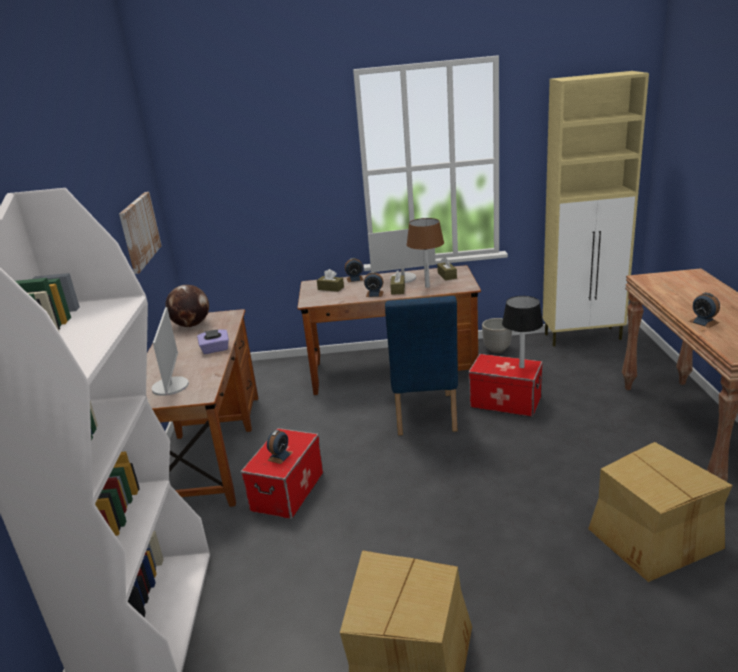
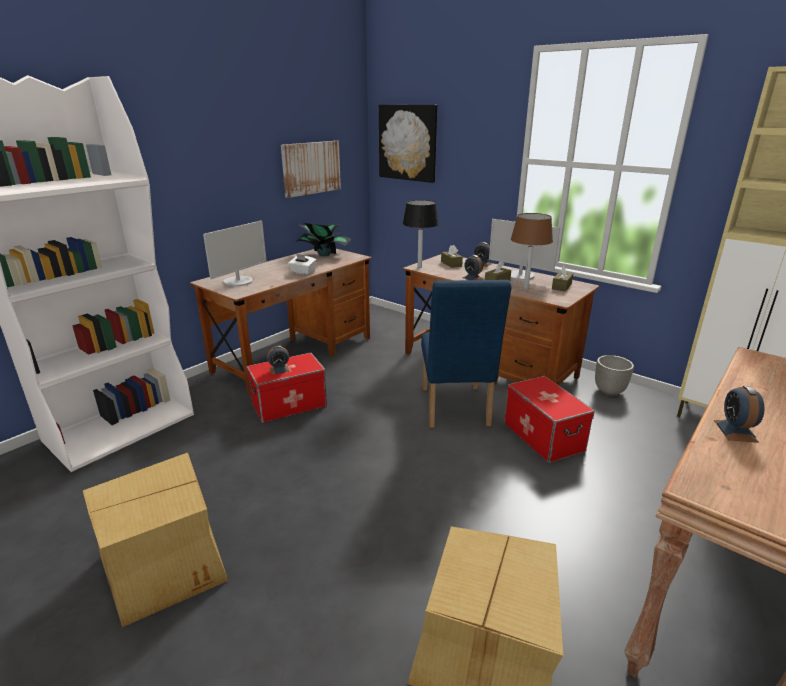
camera: 40 degrees right, 0 degrees up
globe [165,285,209,327] -> potted plant [295,223,351,256]
purple tissue box [197,329,229,354] -> white tissue box [288,254,317,275]
blue chair [385,296,458,435] -> blue chair turned 45 degrees counterclockwise [421,280,512,428]
black table lamp [502,296,543,368] -> black table lamp moved to [403,200,439,268]
none -> picture [379,105,437,183]

